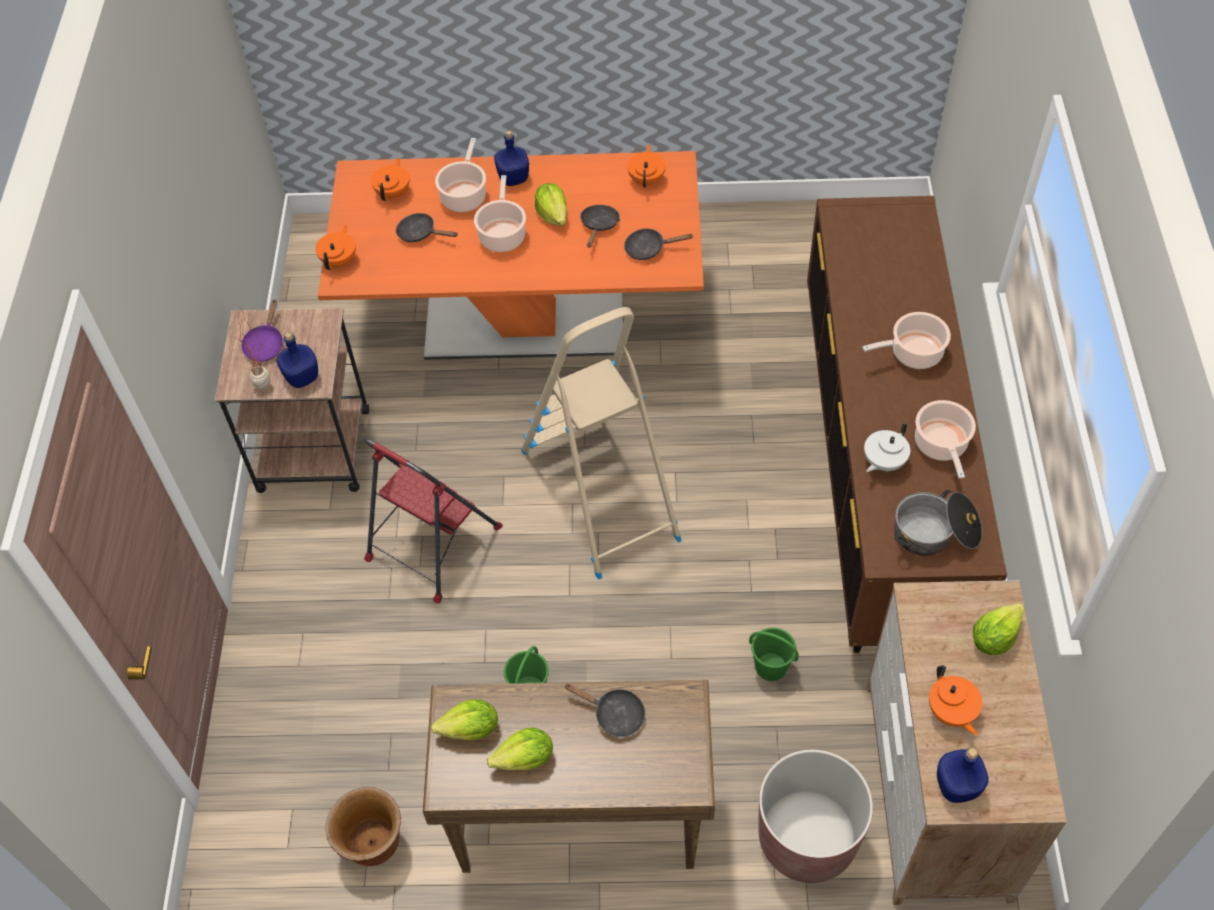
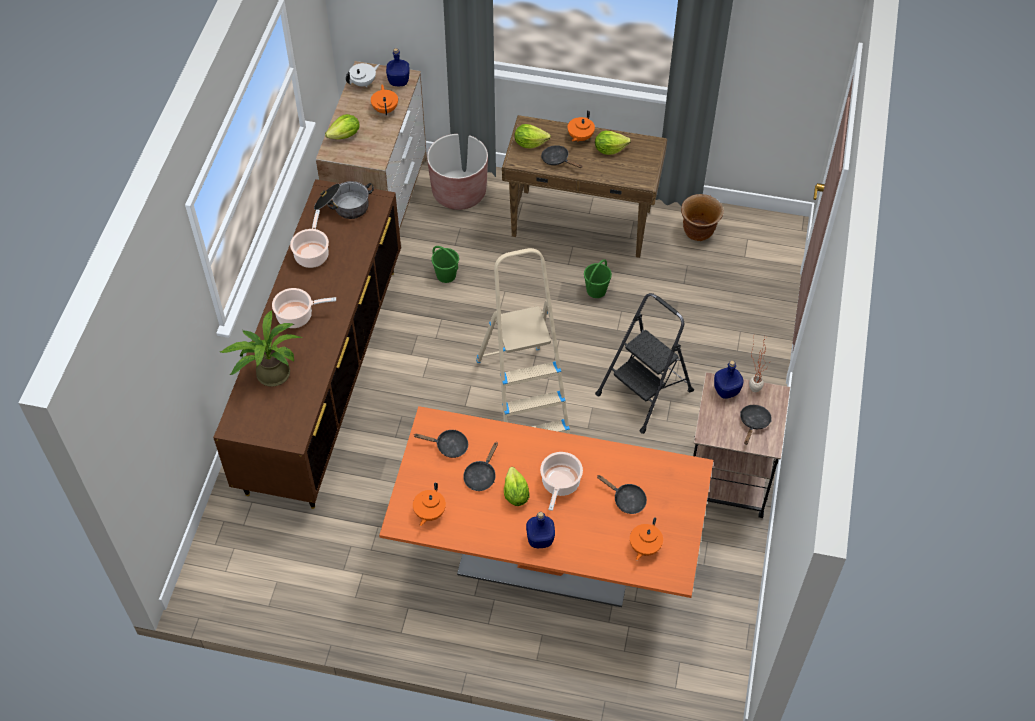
camera: 170 degrees left, 0 degrees up
purple frying pan [241,300,283,362] -> black frying pan [740,405,772,445]
orange teapot [315,224,356,270] -> orange teapot moved to [568,110,595,142]
red step ladder [364,438,503,603] -> black step ladder [595,293,694,434]
lettuce [431,699,498,740] -> lettuce moved to [515,124,551,149]
cooking pot [435,138,486,212] -> none
white teapot [864,423,910,472] -> white teapot moved to [346,63,380,87]
none -> potted plant [220,310,303,387]

